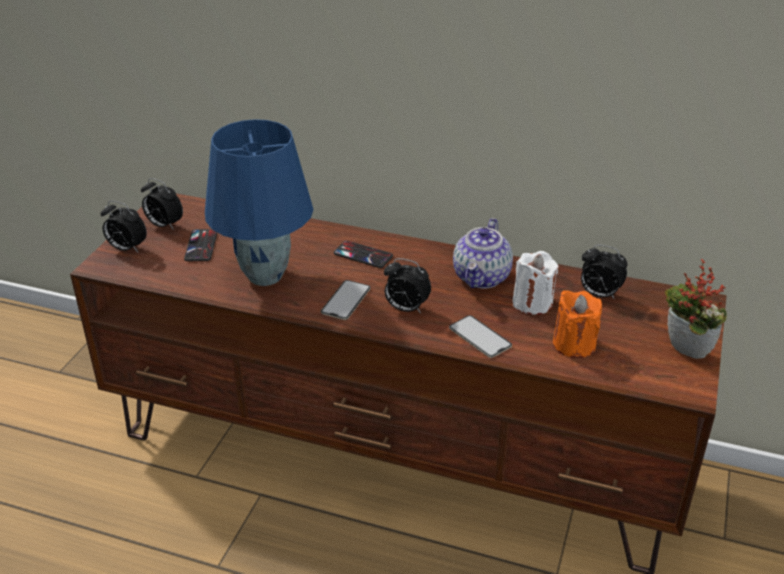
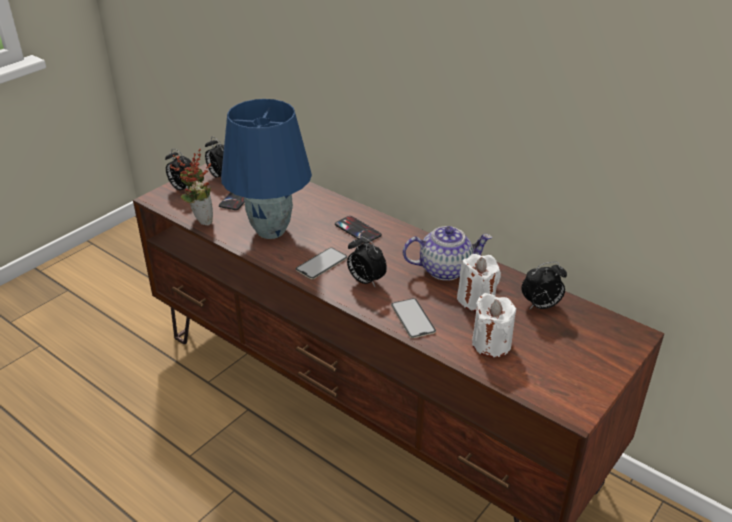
camera: 20 degrees right, 0 degrees up
teapot [453,218,513,289] -> teapot turned 135 degrees counterclockwise [403,226,492,281]
orange candle [553,290,602,358] -> white candle [472,293,516,357]
alarm clock [581,244,627,300] -> alarm clock turned 60 degrees counterclockwise [521,262,567,310]
potted plant [665,259,727,359] -> potted plant moved to [170,149,213,226]

